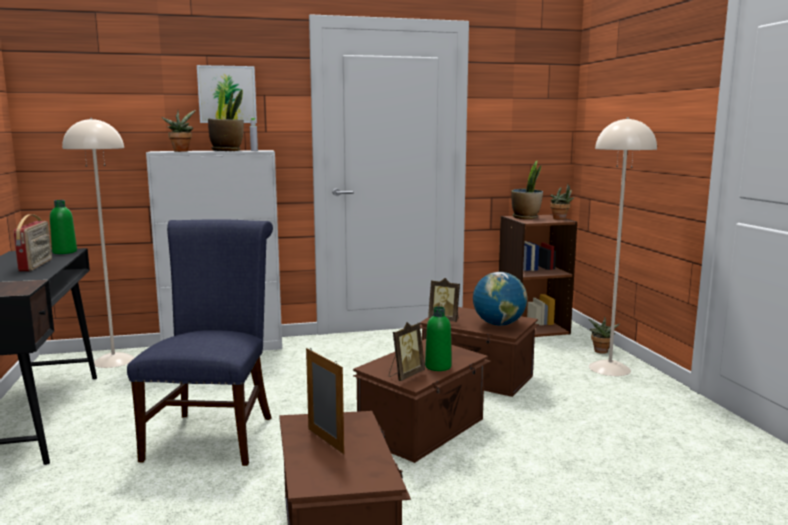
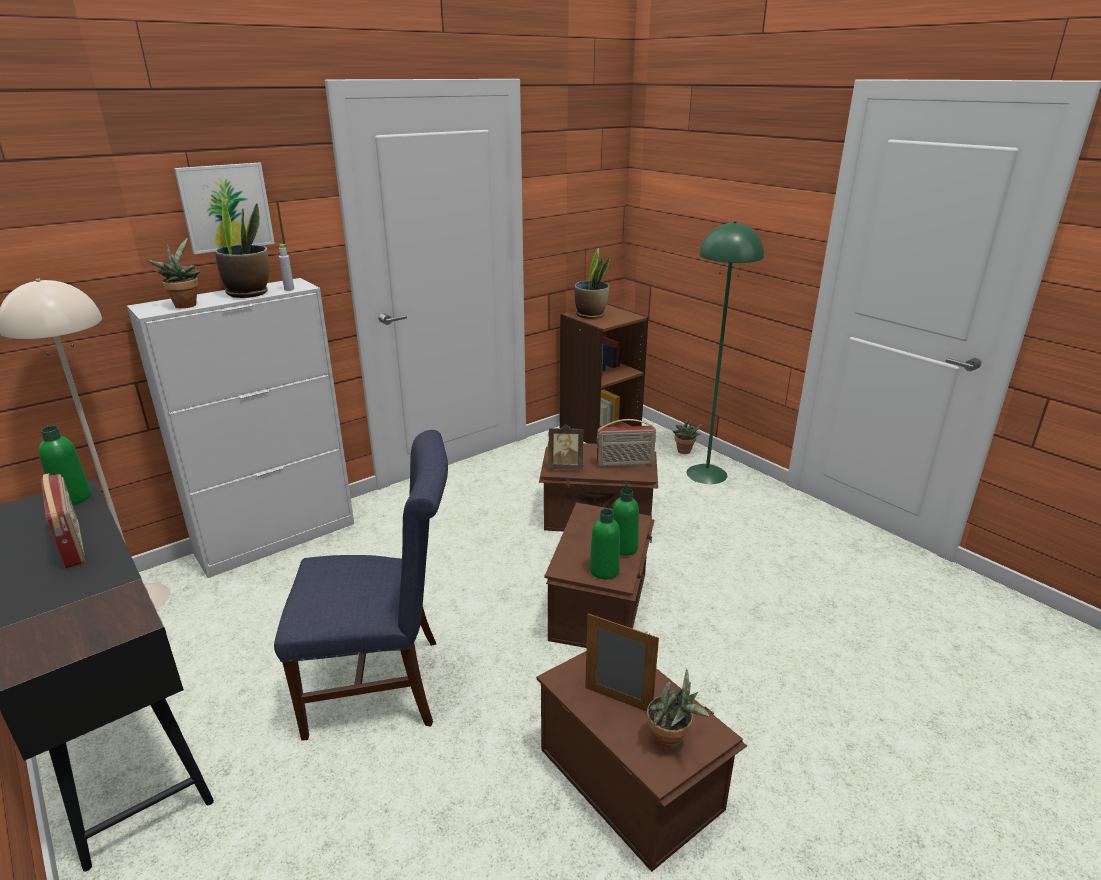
camera: 25 degrees left, 15 degrees up
blue chair [127,219,273,466] -> blue chair turned 105 degrees clockwise [274,430,448,741]
picture frame [389,322,425,381] -> green bottle [590,509,620,579]
globe [473,272,527,326] -> radio [597,419,656,467]
potted plant [550,184,575,220] -> potted plant moved to [647,669,709,750]
beige floor lamp [589,117,657,376] -> green floor lamp [687,221,764,484]

